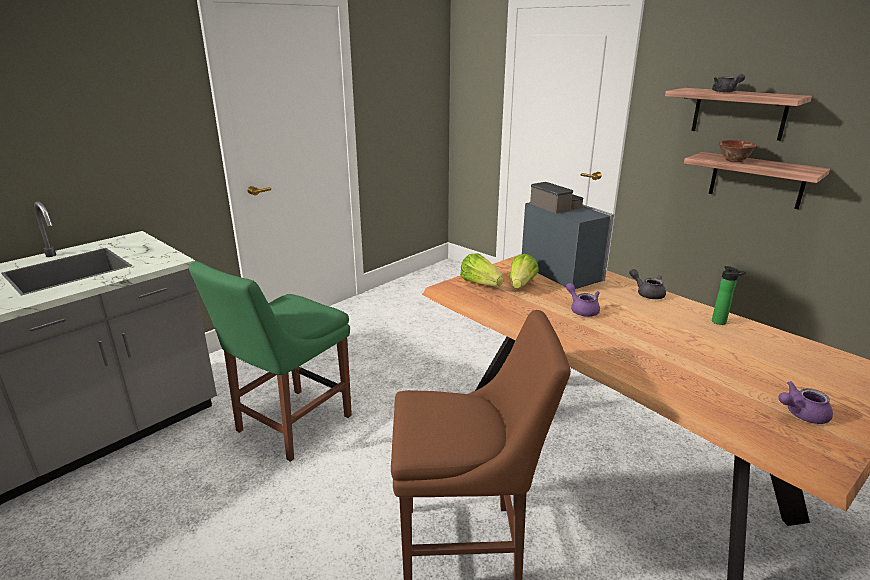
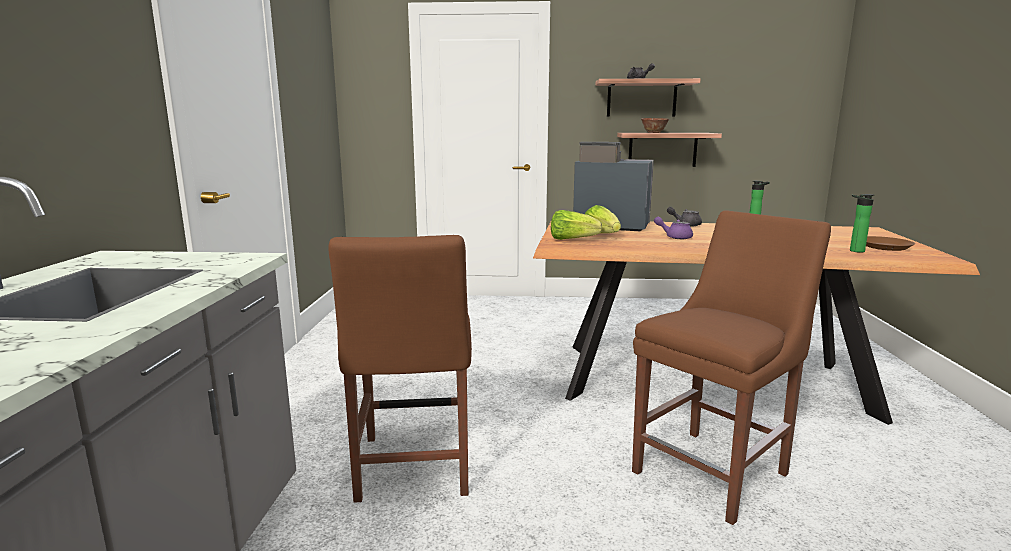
camera: 40 degrees left, 10 degrees down
green chair [189,261,352,462] -> brown chair [329,235,472,503]
purple teapot [779,381,833,424] -> brown plate [866,236,915,251]
none -> bottle [850,194,874,253]

